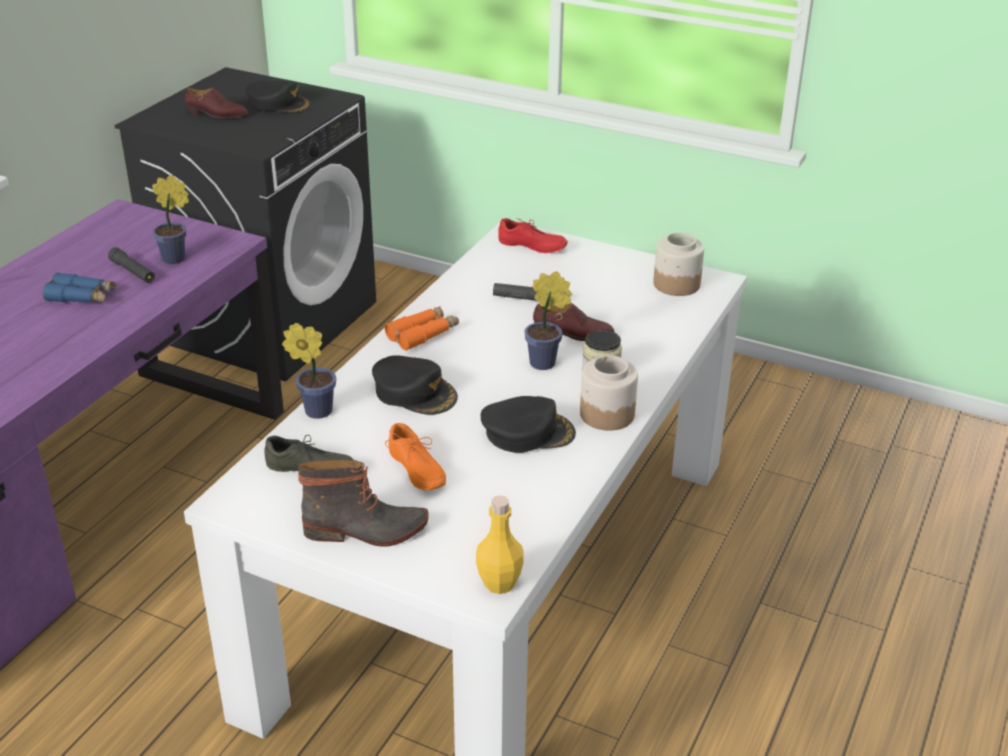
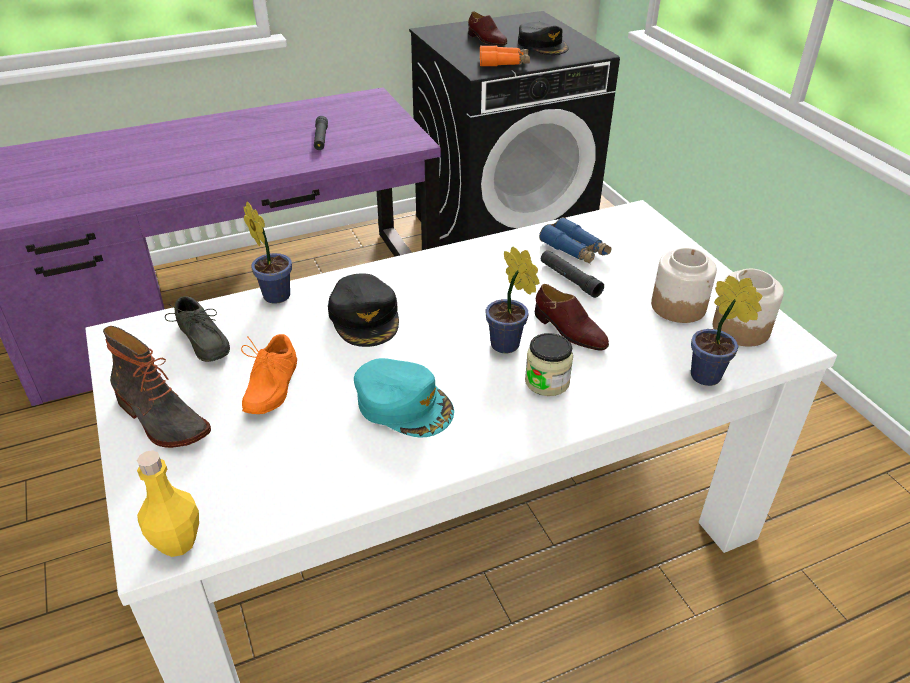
camera: 40 degrees right, 5 degrees up
blue binoculars [42,272,116,302] -> blue binoculars moved to [539,217,611,264]
potted plant [152,175,189,264] -> potted plant moved to [691,276,762,386]
orange binoculars [385,306,459,351] -> orange binoculars moved to [480,46,530,66]
black cap [481,396,576,453] -> turquoise cap [354,358,454,438]
red shoe [498,218,568,253] -> none
jar [580,355,638,431] -> jar moved to [651,248,717,323]

